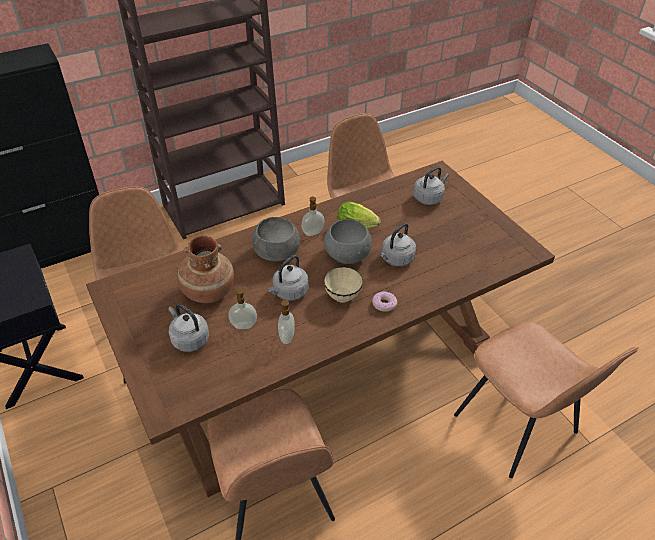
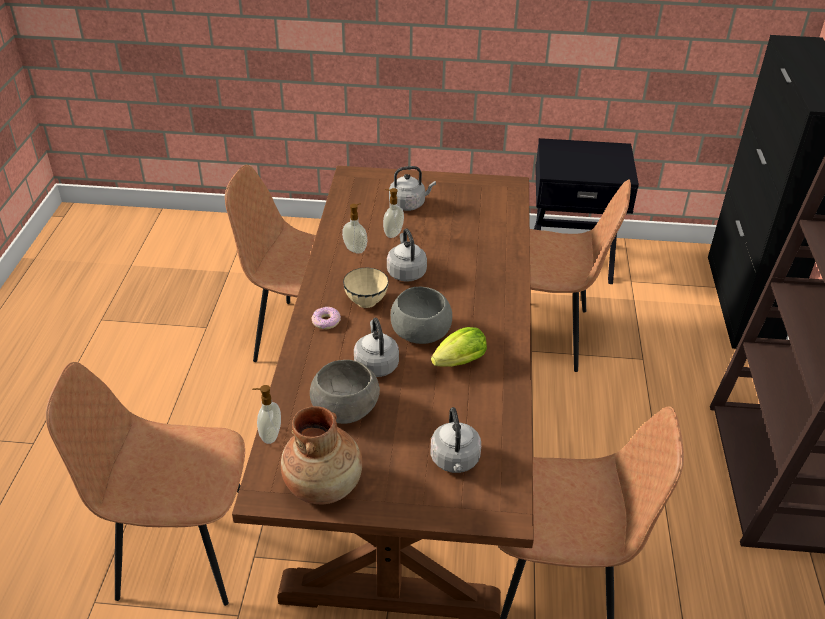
camera: 125 degrees right, 5 degrees down
brown vase [177,235,234,303] -> brown vase moved to [281,406,362,504]
grey bowl [252,217,300,261] -> grey bowl moved to [310,360,380,424]
soap dispenser [301,197,324,236] -> soap dispenser moved to [252,385,281,444]

